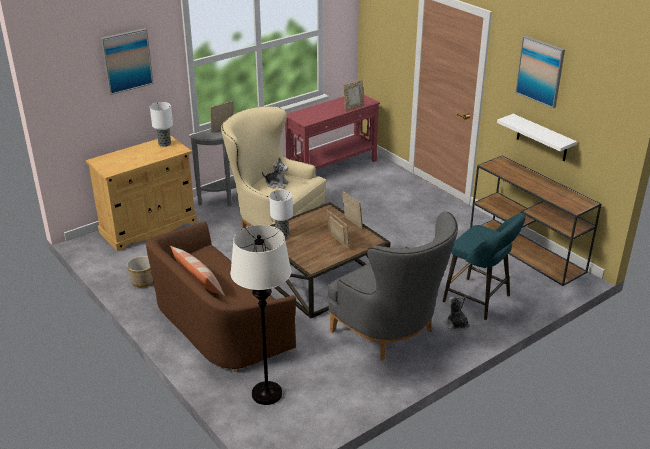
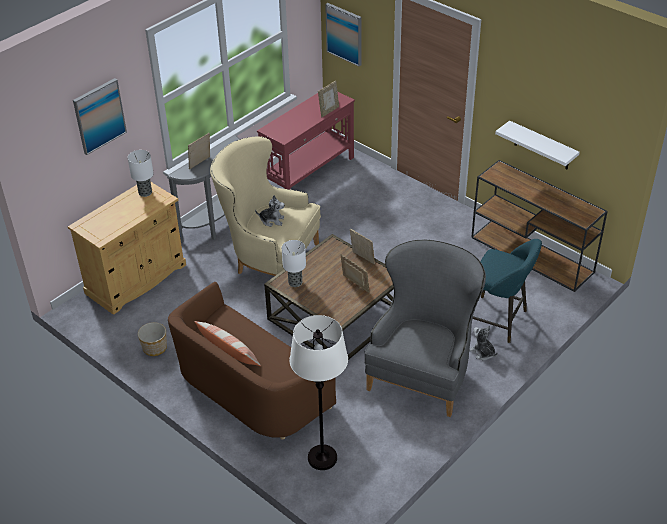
camera: 10 degrees left, 10 degrees up
grey armchair [327,212,458,360] -> grey armchair turned 105 degrees counterclockwise [364,240,486,417]
picture [515,36,565,108] -> picture moved to [325,3,361,66]

